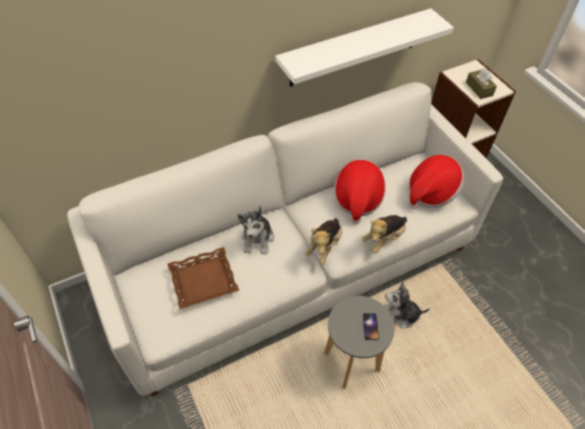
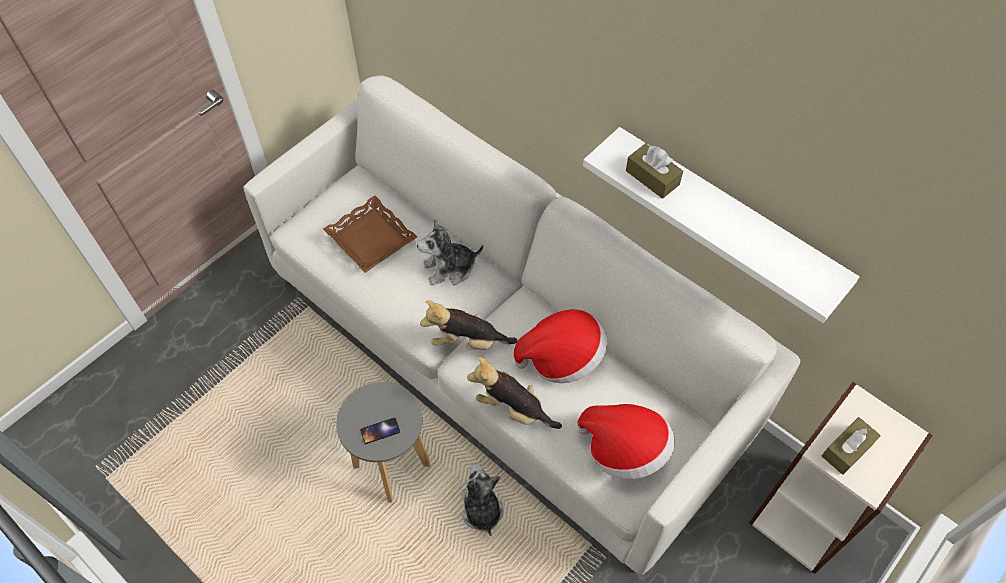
camera: 70 degrees right, 5 degrees up
none -> brown tissue box [626,143,683,199]

